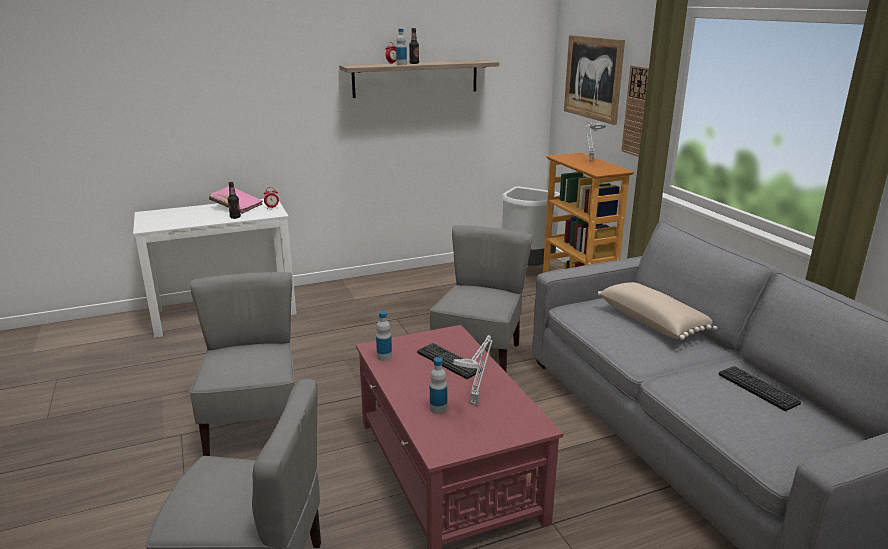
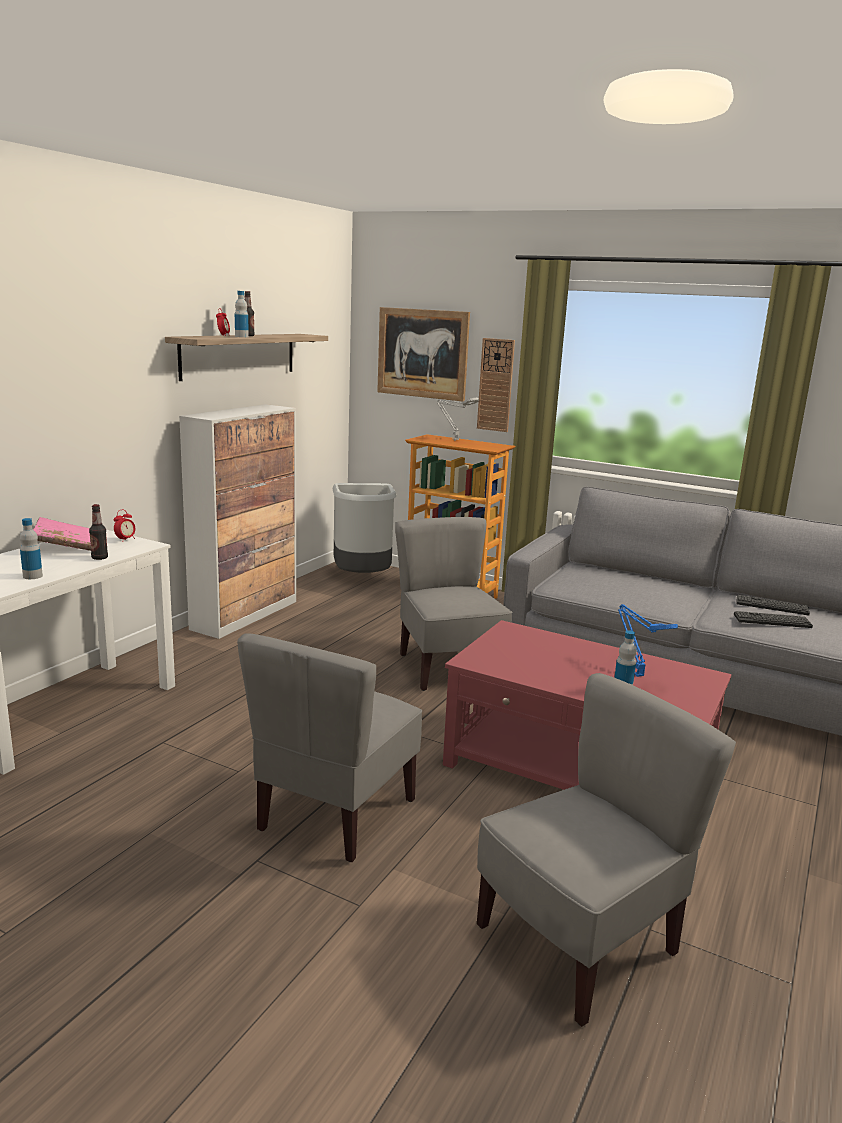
camera: 40 degrees left, 5 degrees down
grey chair [190,272,295,456] -> grey chair turned 105 degrees counterclockwise [237,633,422,862]
bottle [376,311,392,361] -> bottle moved to [20,518,43,579]
keyboard [417,343,483,379] -> keyboard moved to [734,611,813,628]
grey table lamp [453,335,493,405] -> blue table lamp [618,604,678,677]
beige pillow [598,282,717,340] -> none
none -> cabinet [179,404,296,639]

